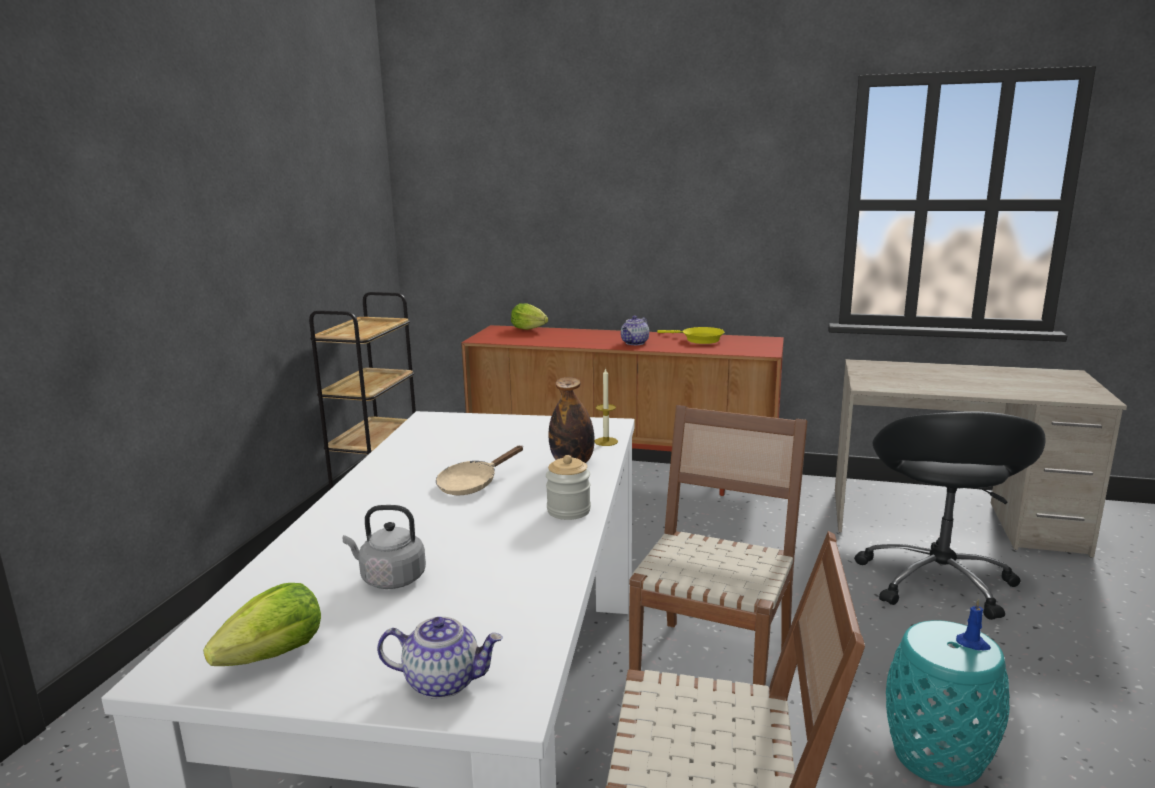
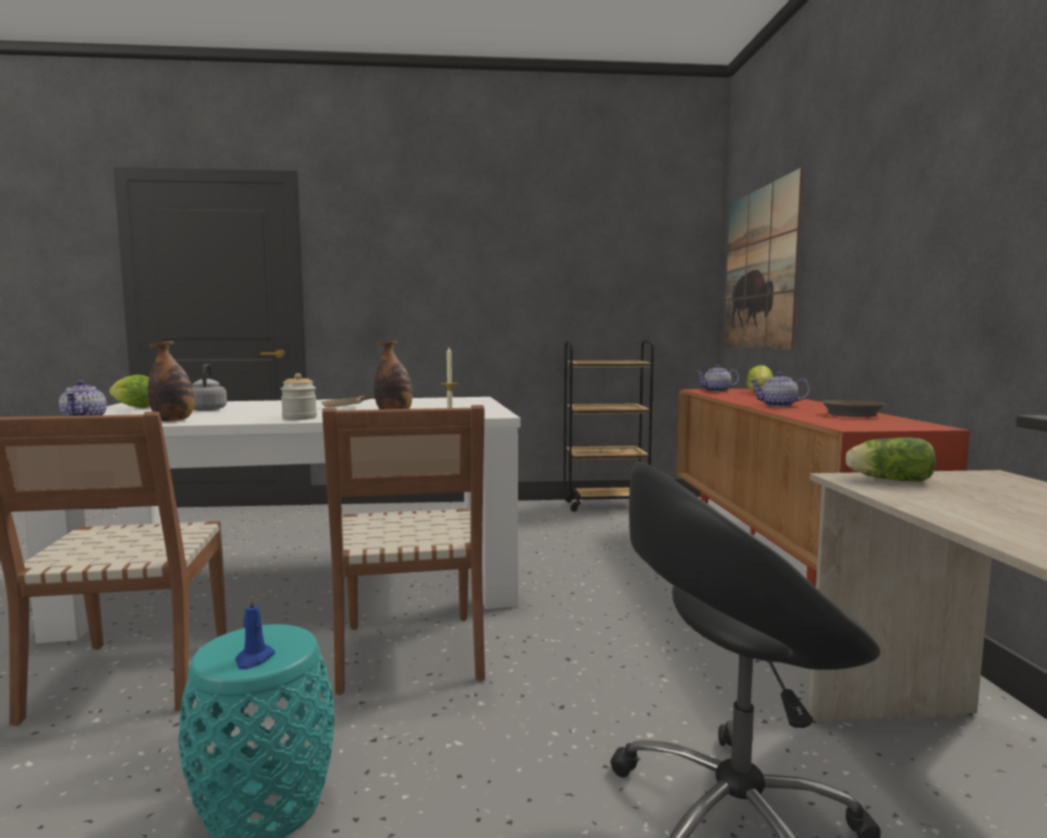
camera: 70 degrees right, 10 degrees down
chair [629,405,807,686] -> chair turned 75 degrees clockwise [322,405,485,695]
yellow frying pan [657,327,724,344] -> brown frying pan [822,400,885,417]
none -> bottle [148,341,194,422]
none -> teapot [696,364,740,392]
none -> picture [724,168,803,350]
none -> lettuce [846,438,936,482]

